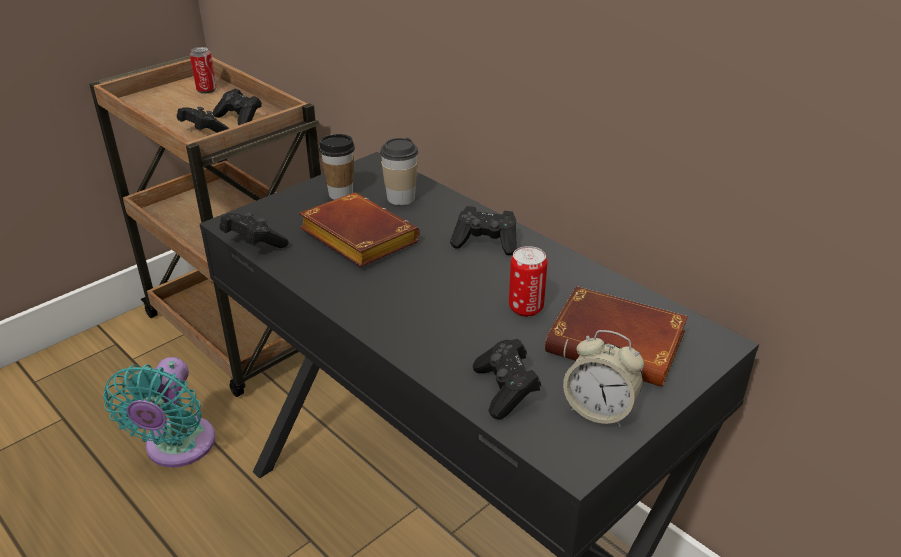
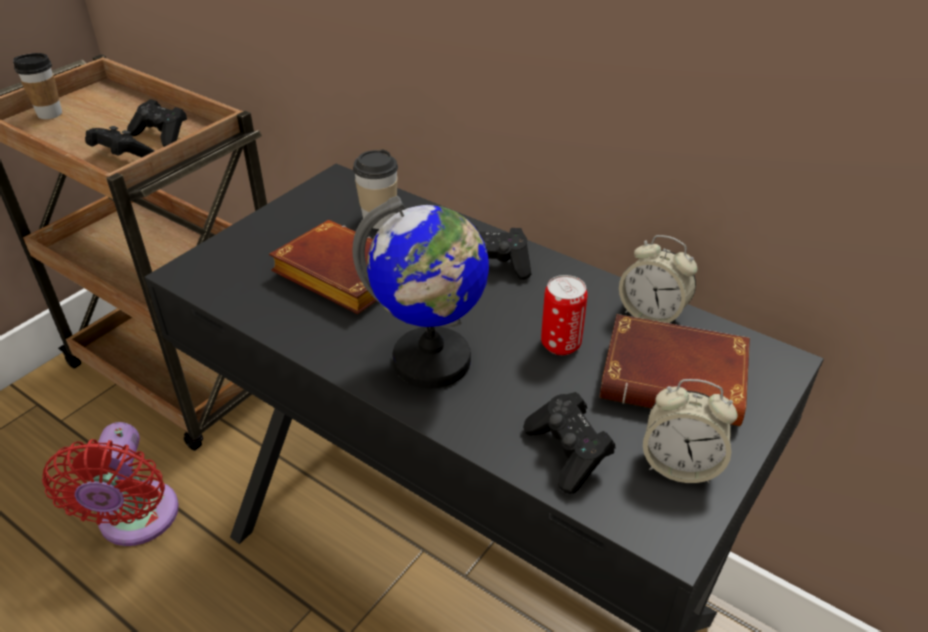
camera: 10 degrees left, 5 degrees up
turquoise fan [103,357,215,468] -> red fan [42,422,179,546]
can [190,47,217,94] -> none
black game controller [220,212,289,248] -> none
cup [319,134,355,200] -> cup moved to [13,53,62,119]
none -> globe [352,196,489,389]
none -> alarm clock [619,235,697,323]

